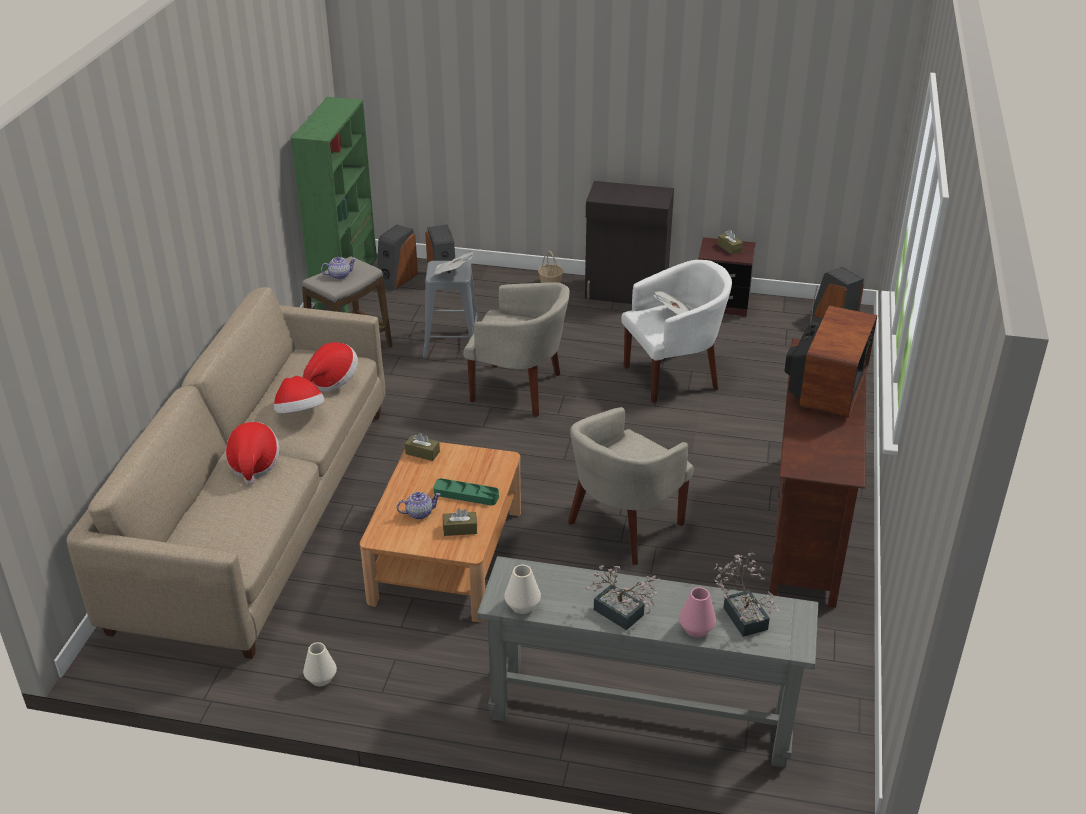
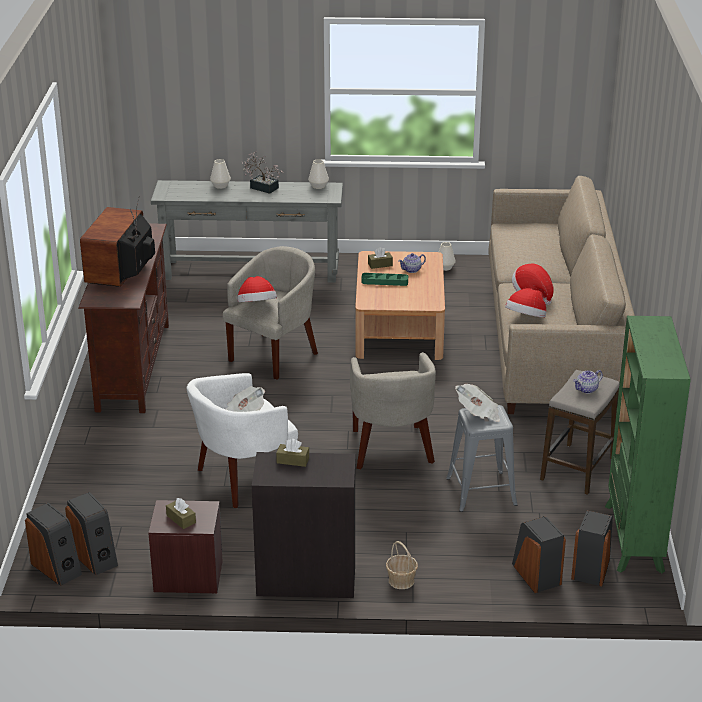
camera: 170 degrees right, 5 degrees down
hat [226,422,280,485] -> hat moved to [237,276,277,302]
brown tissue box [405,433,440,461] -> brown tissue box moved to [276,439,309,467]
beige armchair [463,283,570,417] -> beige armchair turned 105 degrees counterclockwise [350,352,436,470]
pink vase [679,587,716,637] -> white vase [210,159,231,189]
potted plant [714,553,780,637] -> none
none -> speaker [65,492,118,575]

